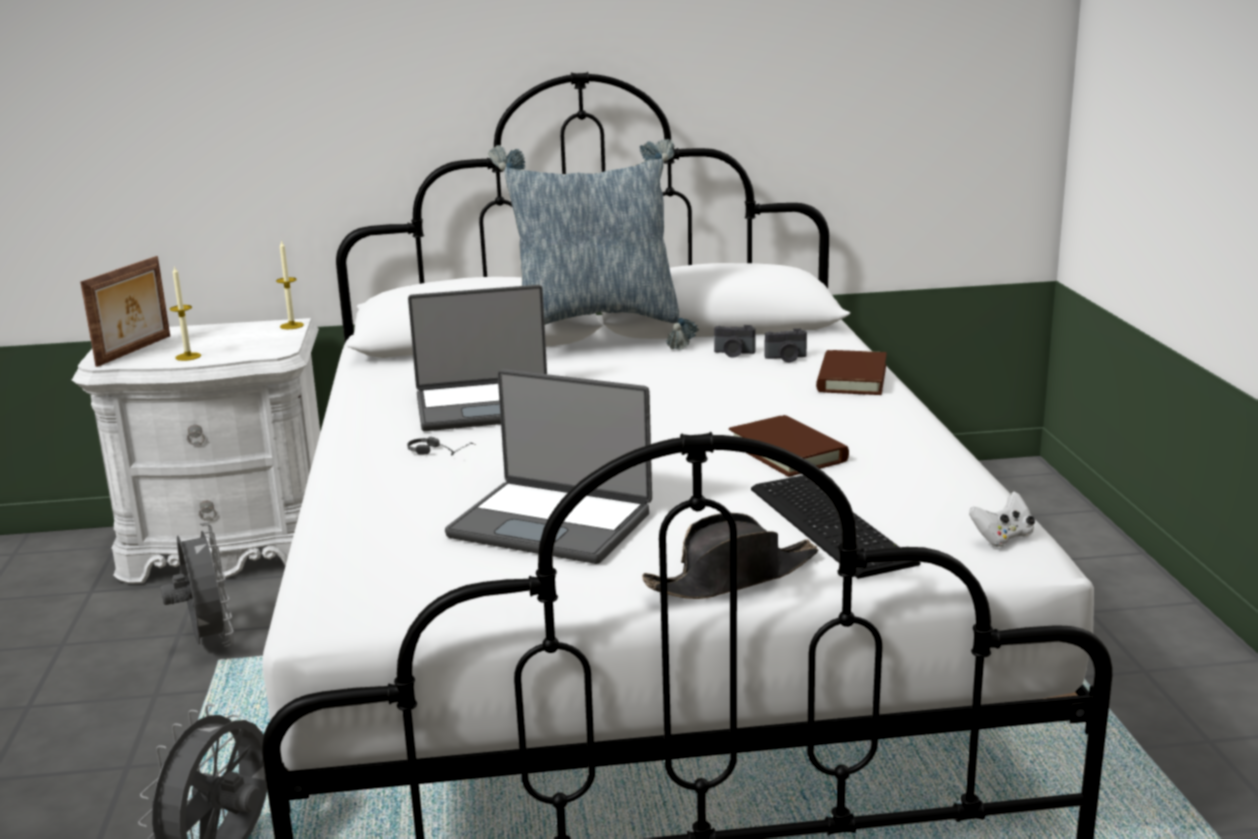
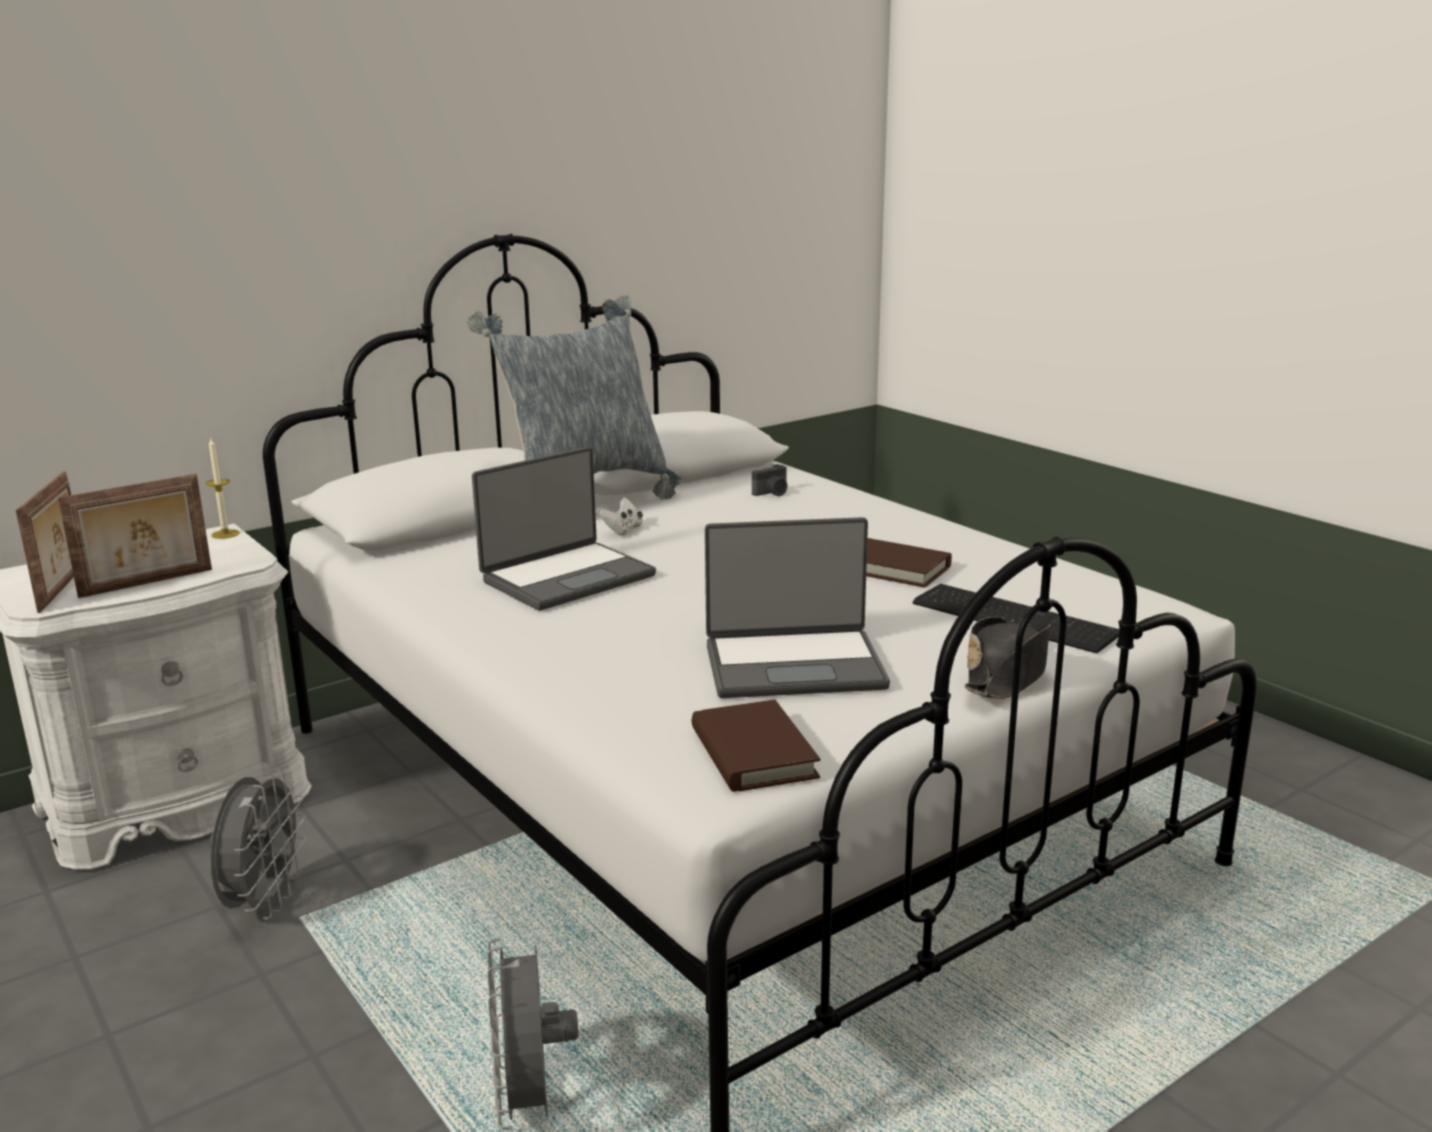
camera: 30 degrees left, 0 degrees up
grey fan [161,523,234,647] -> grey fan turned 60 degrees clockwise [210,769,306,919]
candle [170,265,201,361] -> picture frame [58,474,212,598]
headphones [407,437,475,455] -> none
camera [714,325,756,358] -> none
brown book [816,350,887,395] -> brown book moved to [692,700,820,792]
white game controller [969,491,1035,547] -> white game controller moved to [599,497,643,536]

